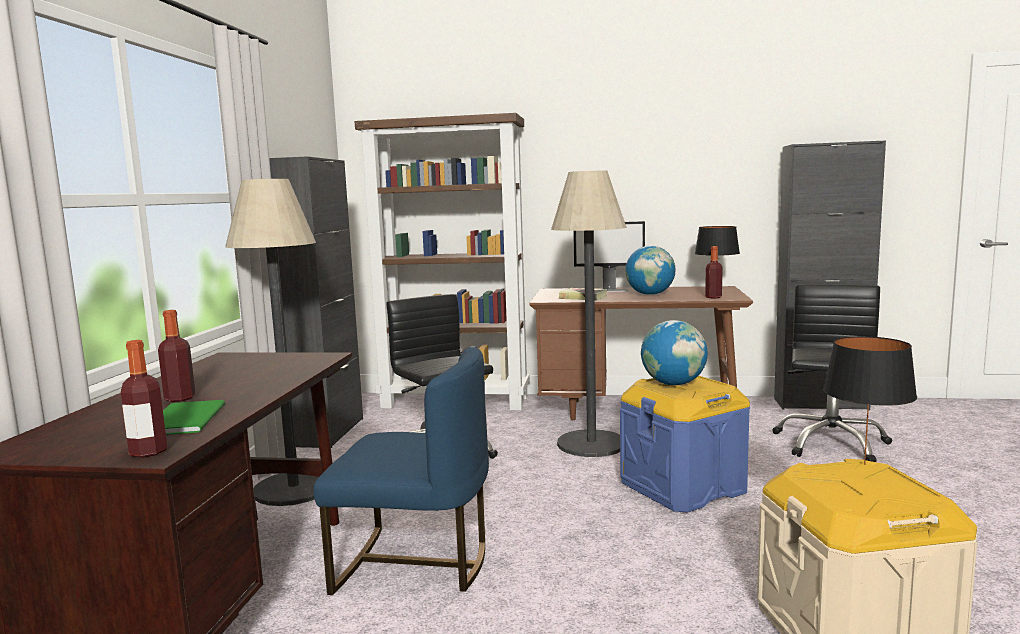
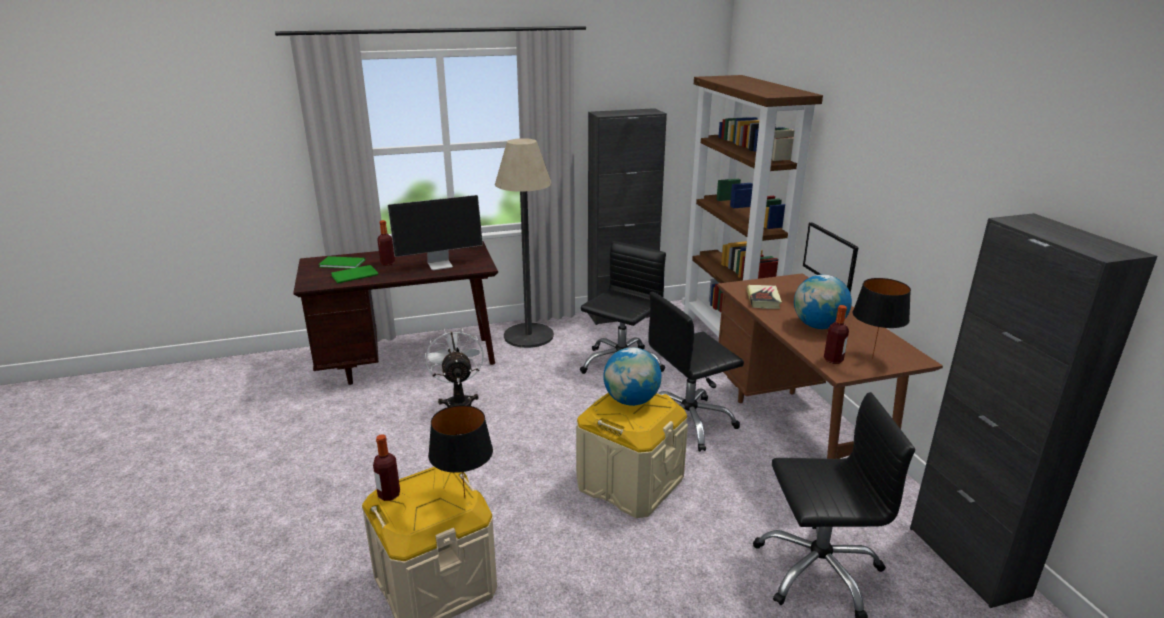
camera: 65 degrees right, 15 degrees up
bottle [121,340,167,458] -> bottle moved to [373,435,400,501]
blue chair [314,347,489,595] -> white fan [425,328,484,407]
floor lamp [551,171,627,457] -> black office chair [649,292,744,451]
blue storage box [620,376,750,513] -> beige storage box [576,393,688,518]
none -> green book [319,256,365,269]
none -> monitor [388,195,483,270]

